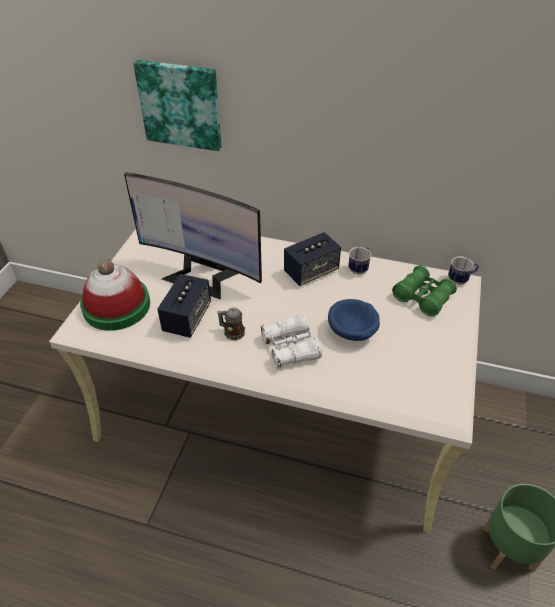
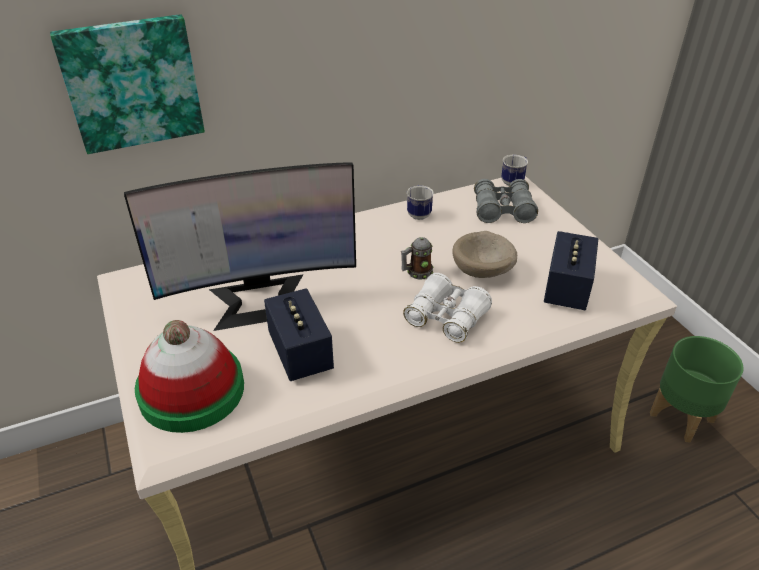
camera: 40 degrees left, 5 degrees down
mug [217,307,245,340] -> mug moved to [401,237,433,280]
speaker [284,232,341,286] -> speaker moved to [544,231,598,310]
blue bowl [328,299,380,341] -> beige bowl [452,231,517,278]
green binoculars [392,265,457,317] -> grey binoculars [474,179,538,223]

